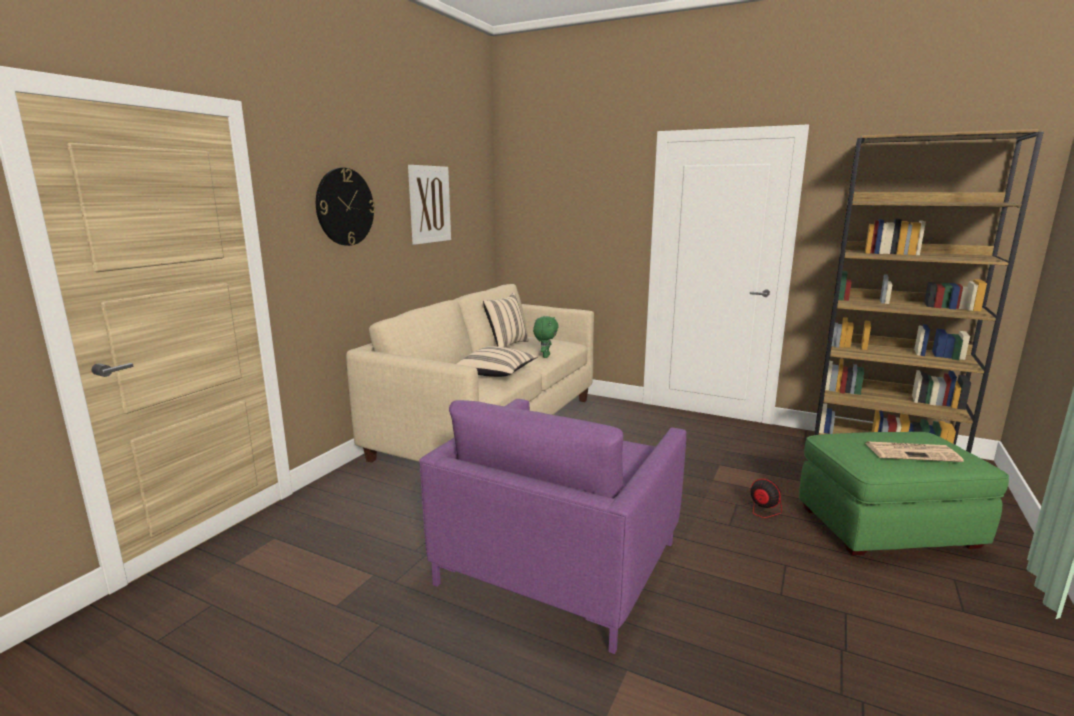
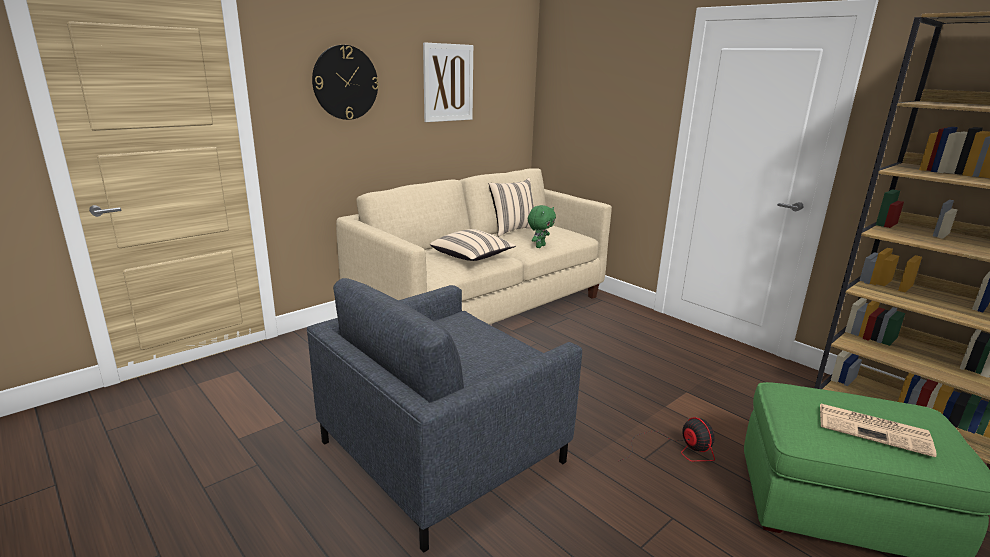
camera: 20 degrees right, 5 degrees up
purple armchair [419,399,686,654] -> grey armchair [307,278,582,553]

